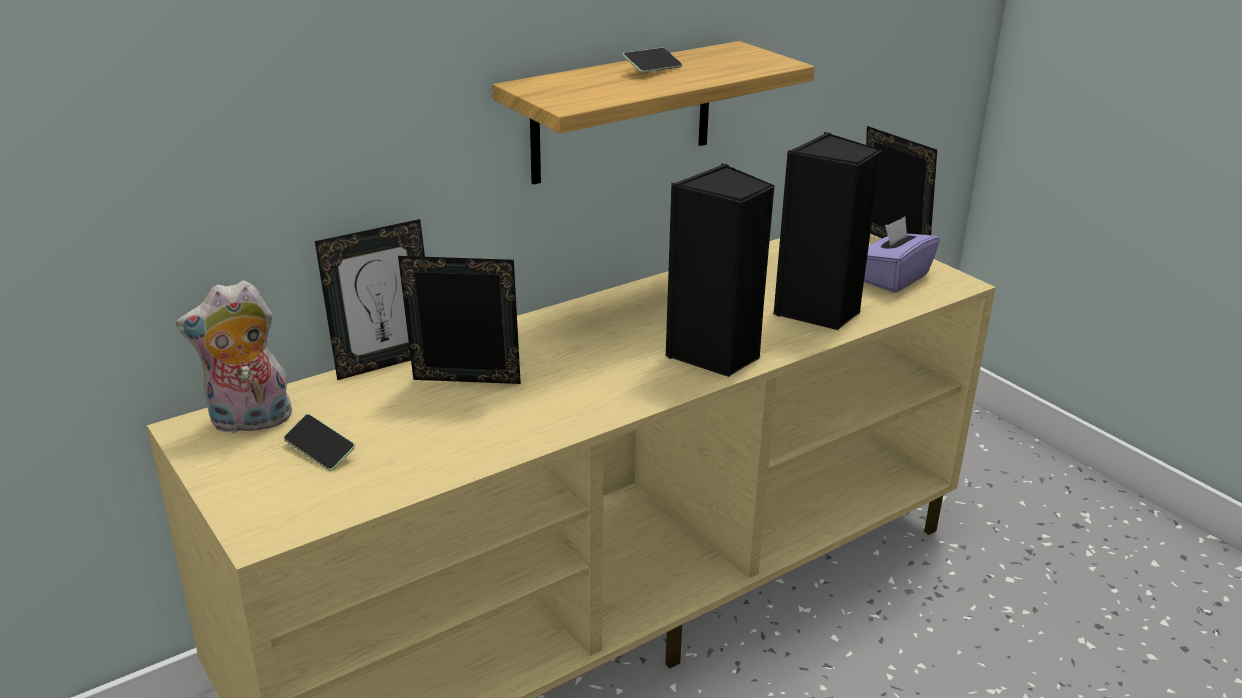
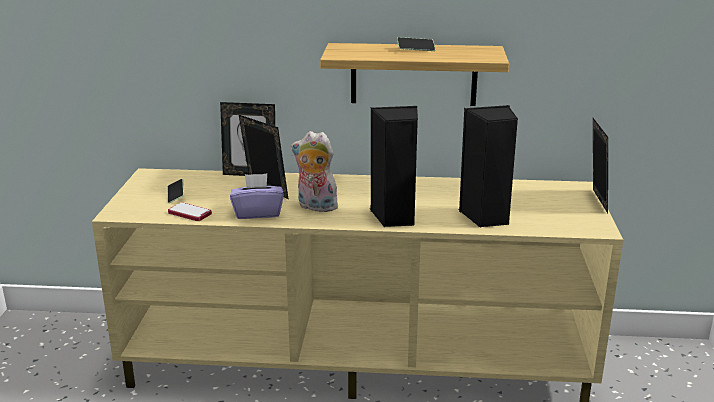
camera: 40 degrees right, 5 degrees down
plush toy [176,280,293,433] -> plush toy moved to [291,131,338,212]
purple tissue box [864,217,940,293] -> purple tissue box moved to [230,174,284,219]
none -> phone [168,202,212,221]

